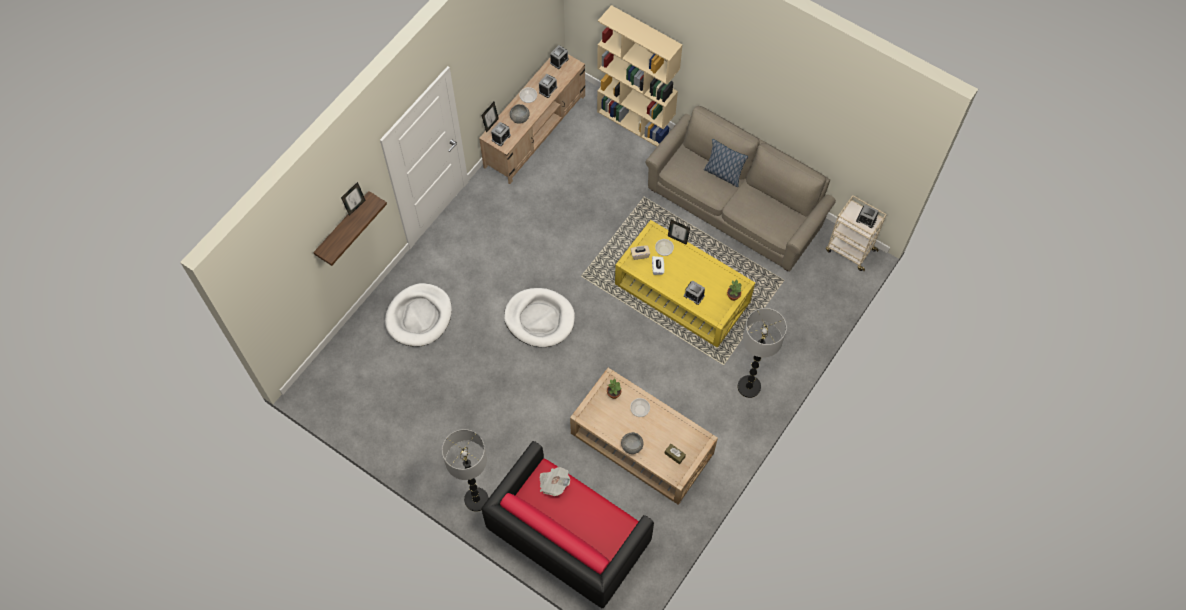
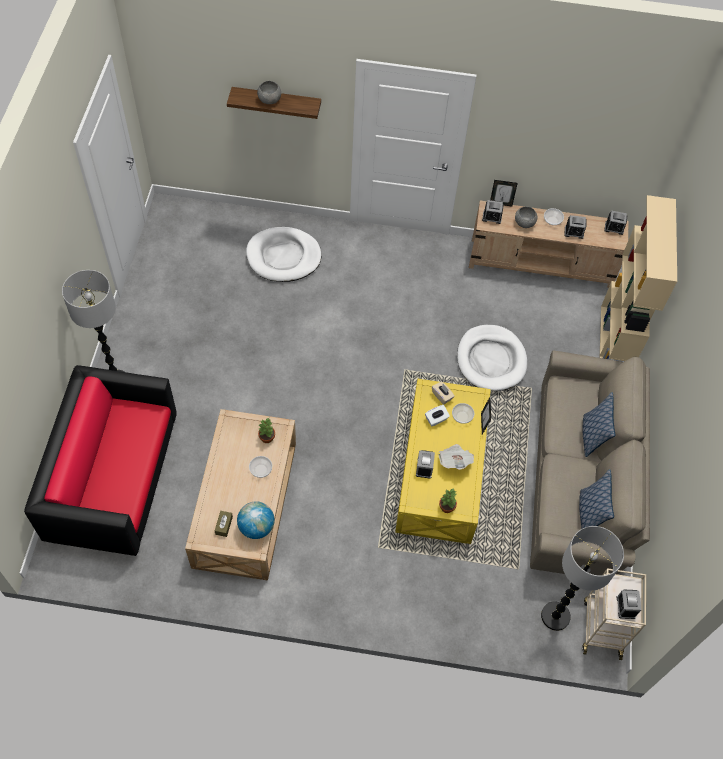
camera: 60 degrees right, 5 degrees down
picture frame [341,182,366,216] -> none
white dog bed [504,288,575,347] -> white dog bed moved to [457,325,527,391]
newspaper [540,467,570,496] -> newspaper moved to [439,444,474,470]
grey bowl [621,432,643,454] -> grey bowl moved to [257,81,281,104]
floor lamp [737,308,787,398] -> floor lamp moved to [541,526,624,631]
none -> globe [237,501,275,539]
none -> pillow [579,469,614,529]

